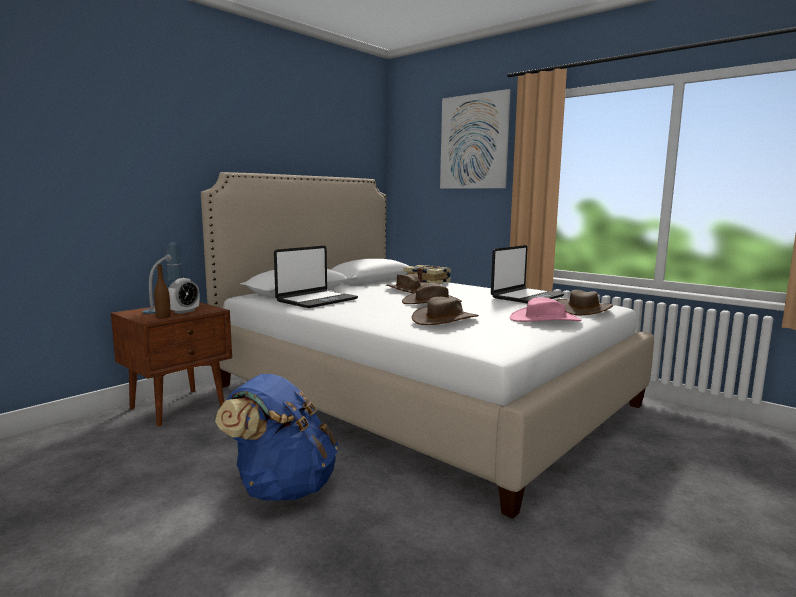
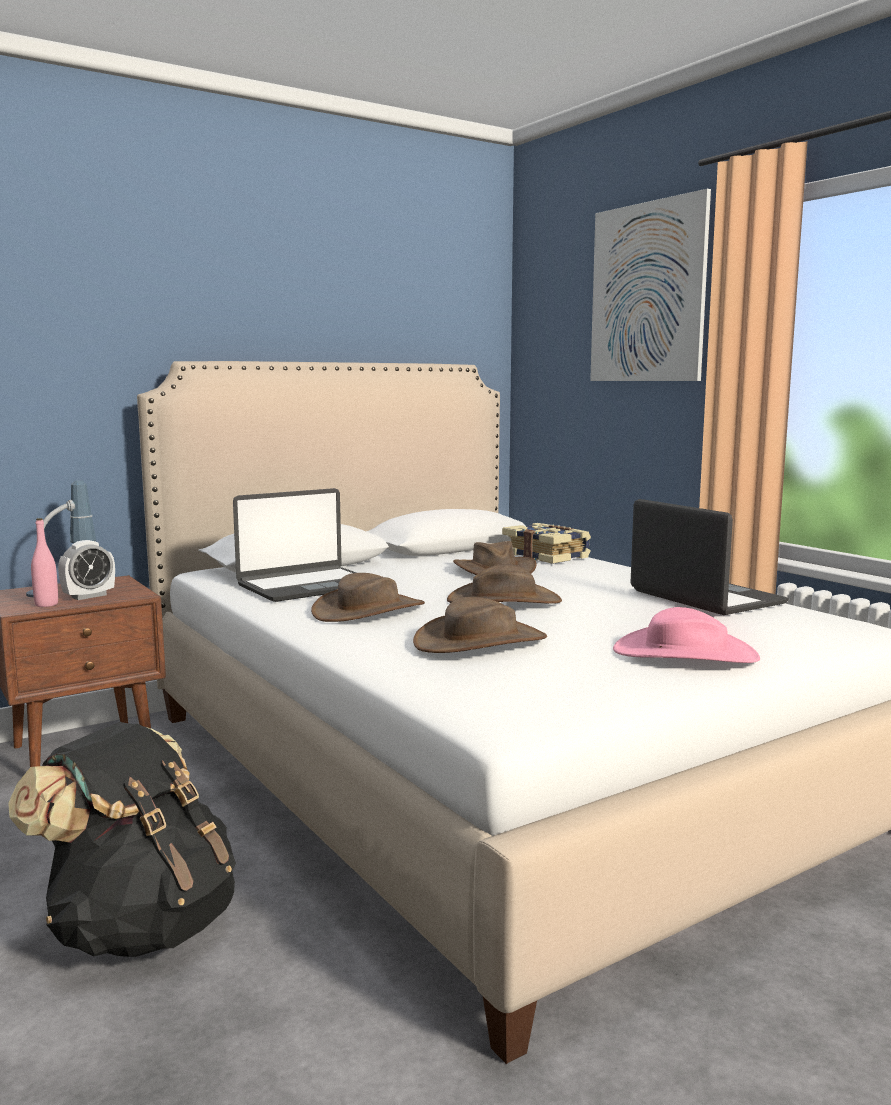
camera: 15 degrees right, 0 degrees up
brown bottle [154,264,171,318] -> pink bottle [31,518,58,607]
blue backpack [215,374,338,501] -> black backpack [8,722,236,957]
laptop [491,245,564,304] -> laptop turned 90 degrees counterclockwise [630,499,789,615]
brown hat [557,290,613,315] -> brown hat moved to [311,573,425,622]

